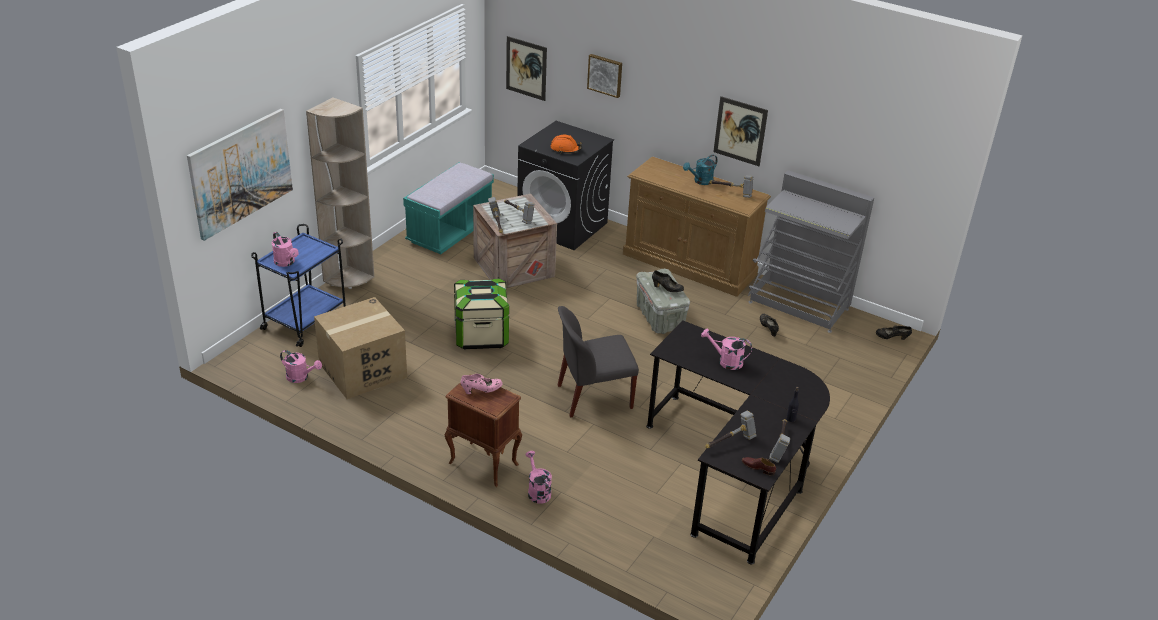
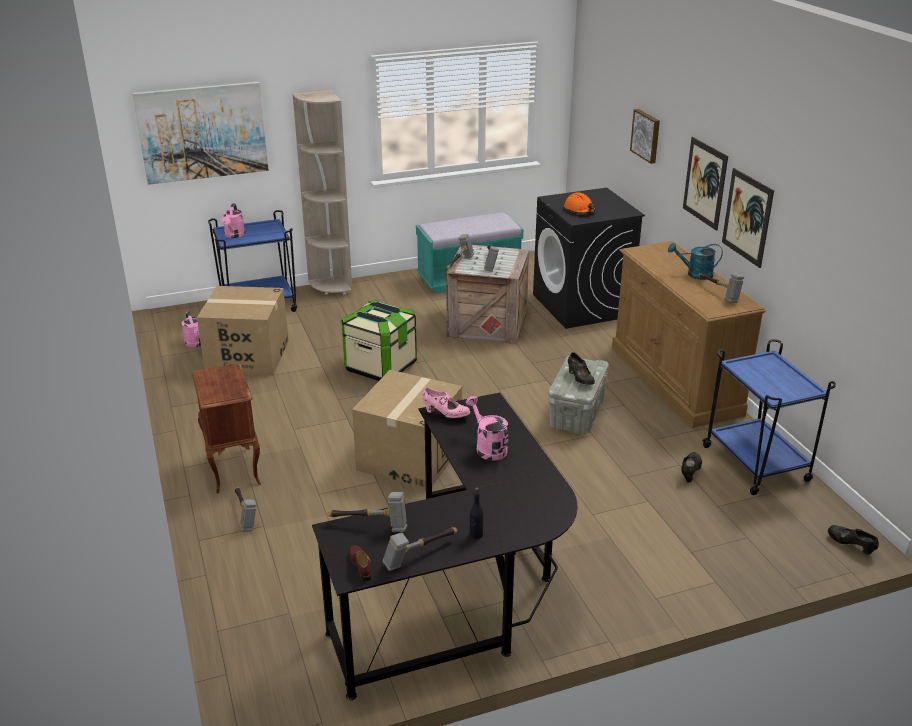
camera: 40 degrees right, 5 degrees down
pink shoe [461,374,503,394] -> pink shoe moved to [422,387,470,418]
picture [506,36,547,101] -> picture moved to [683,137,728,231]
pink watering can [525,451,552,504] -> hammer [234,487,257,532]
grey chair [558,306,639,417] -> cardboard box [352,370,462,489]
grey shoe rack [748,171,874,333] -> blue cart [703,339,836,495]

